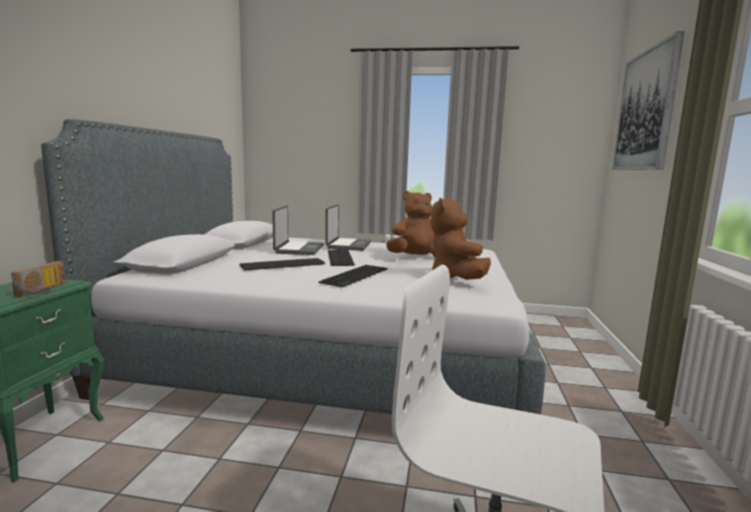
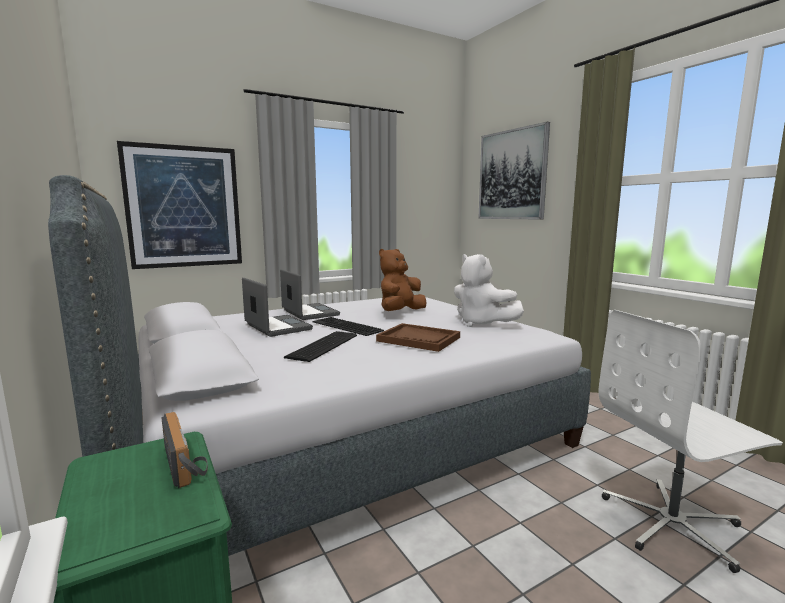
camera: 40 degrees left, 0 degrees up
keyboard [319,265,388,287] -> brown tray [376,323,460,352]
brown plush toy [430,198,491,280] -> white plush toy [454,254,524,327]
none -> picture [117,141,242,269]

